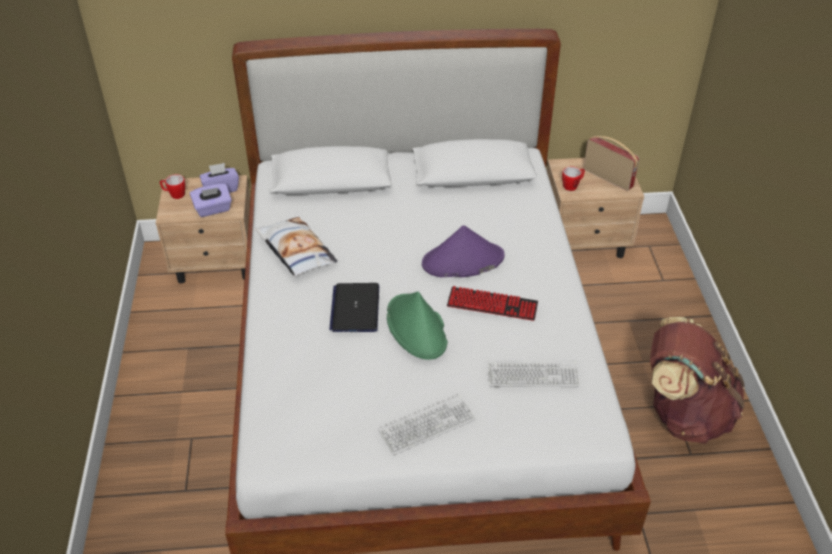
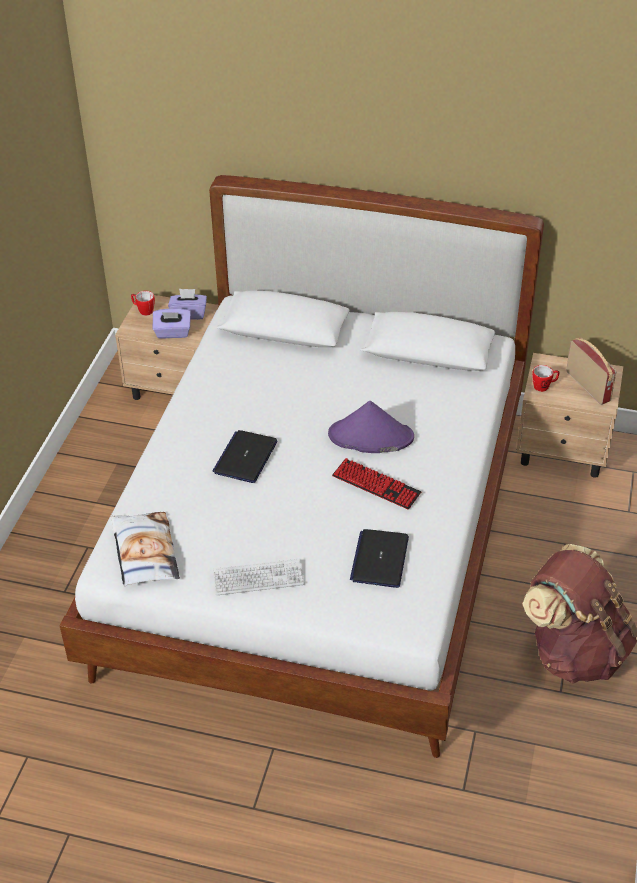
camera: 20 degrees right, 0 degrees up
pillow [255,217,338,277] -> pillow moved to [111,512,180,586]
green hat [387,292,448,360] -> none
keyboard [488,360,579,387] -> laptop [350,529,409,588]

